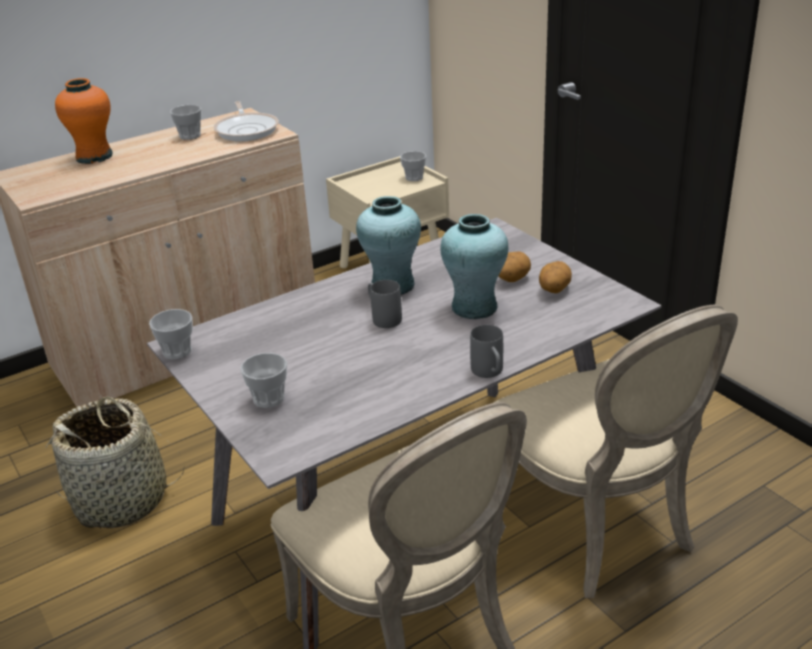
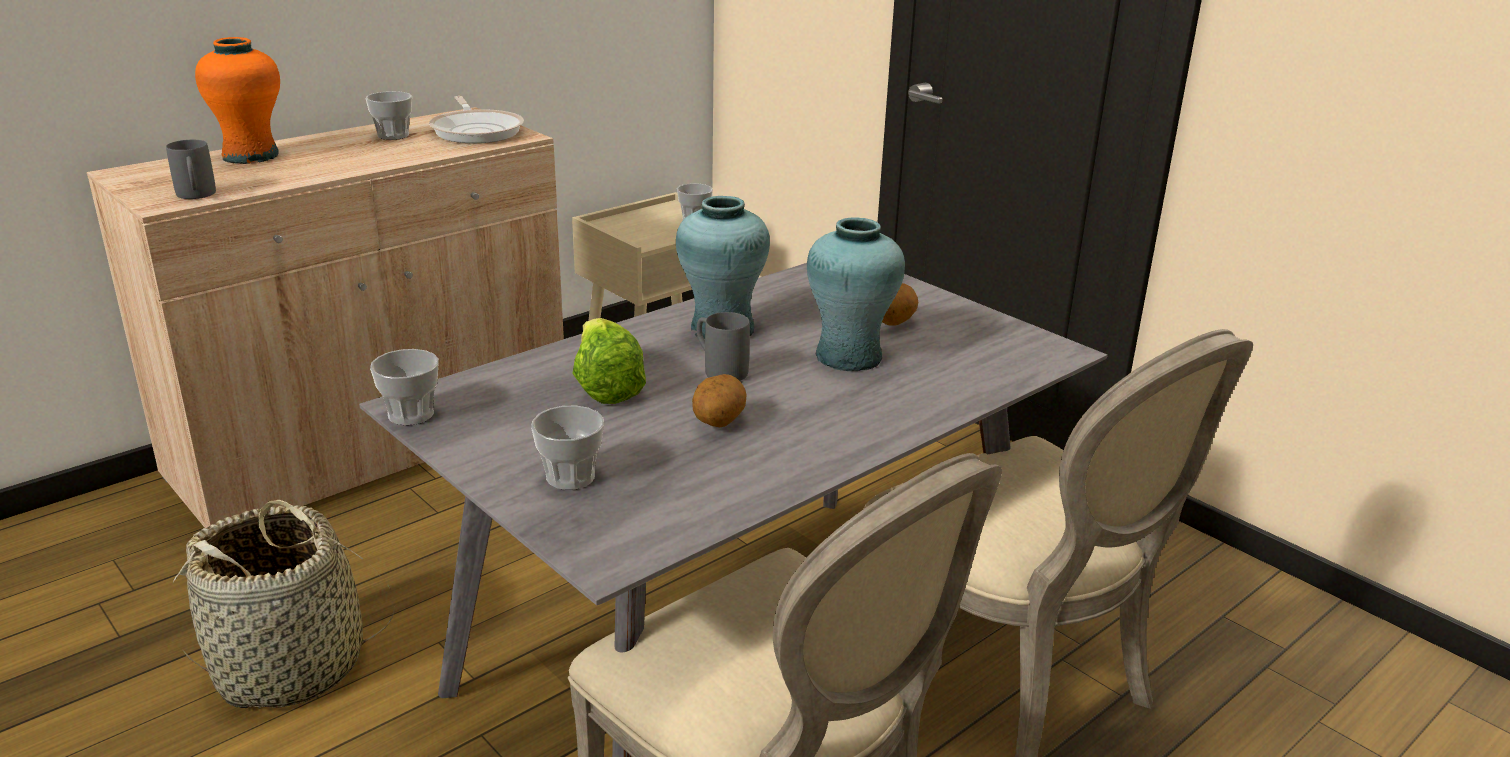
camera: 10 degrees left, 5 degrees down
grey mug [470,325,503,378] -> grey mug moved to [166,140,216,199]
potato [539,261,572,293] -> potato moved to [692,374,747,427]
none -> lettuce [572,318,646,404]

